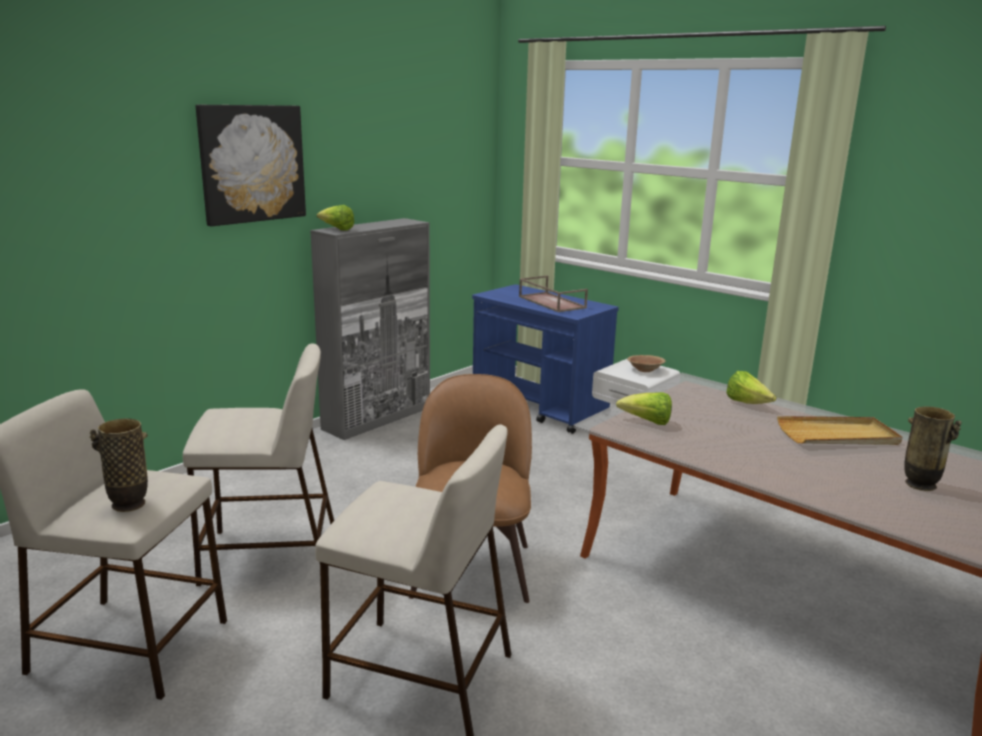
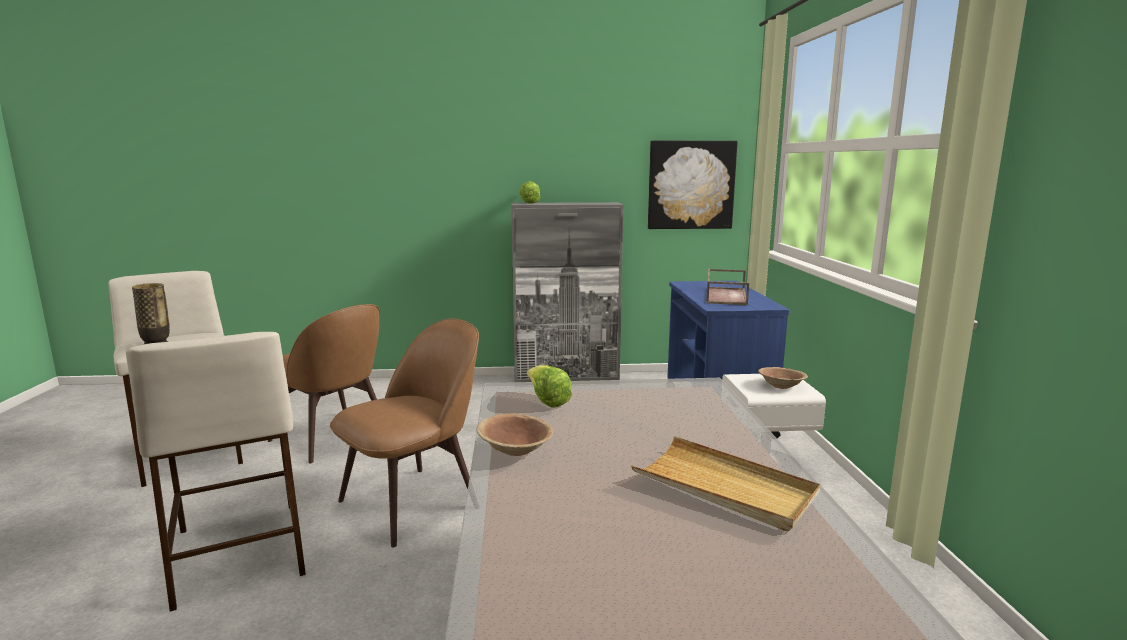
camera: 45 degrees right, 5 degrees down
beige stool [183,343,334,586] -> brown chair [268,304,380,463]
picture [196,105,306,226] -> picture moved to [648,141,738,229]
lettuce [727,371,776,404] -> none
vase [904,406,961,491] -> none
none -> brown bowl [476,413,553,456]

